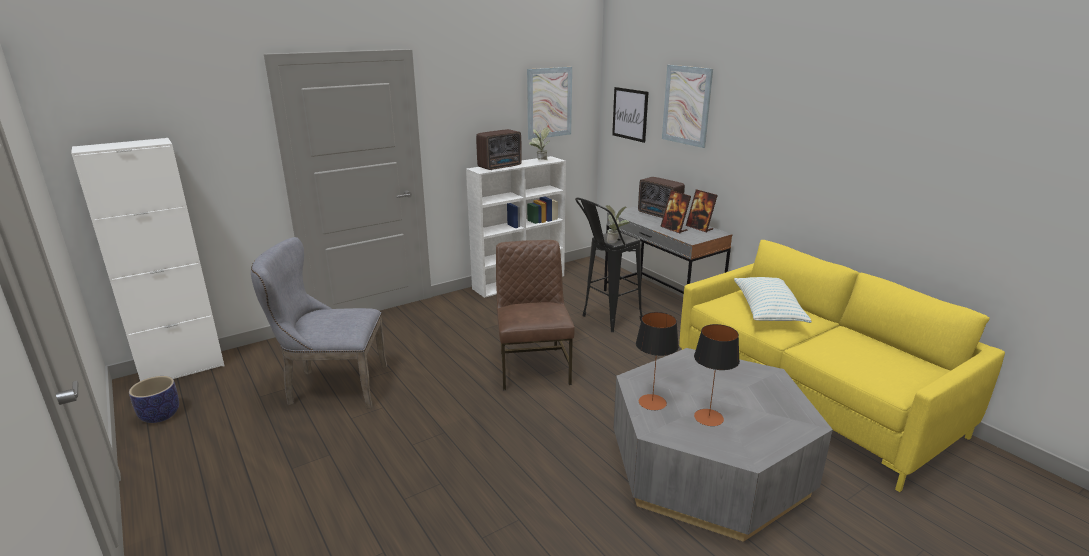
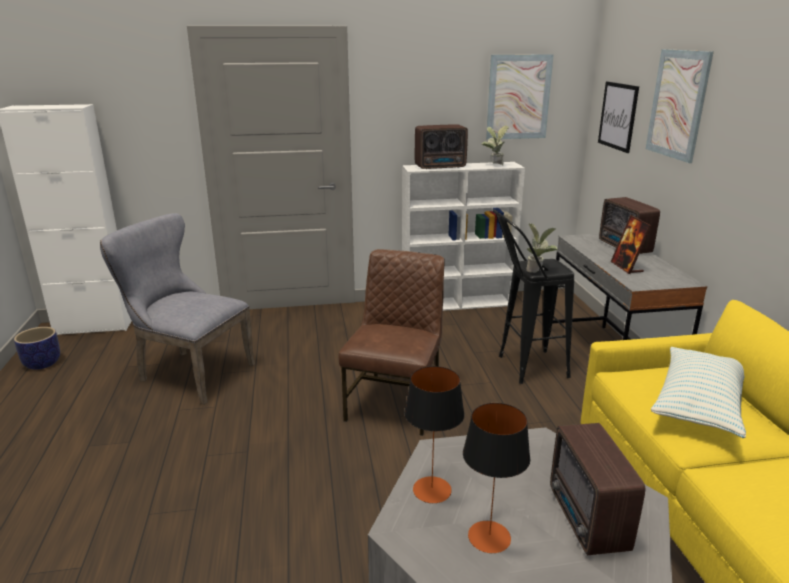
camera: 25 degrees right, 0 degrees up
picture frame [686,189,718,232] -> none
none -> radio [550,423,645,555]

